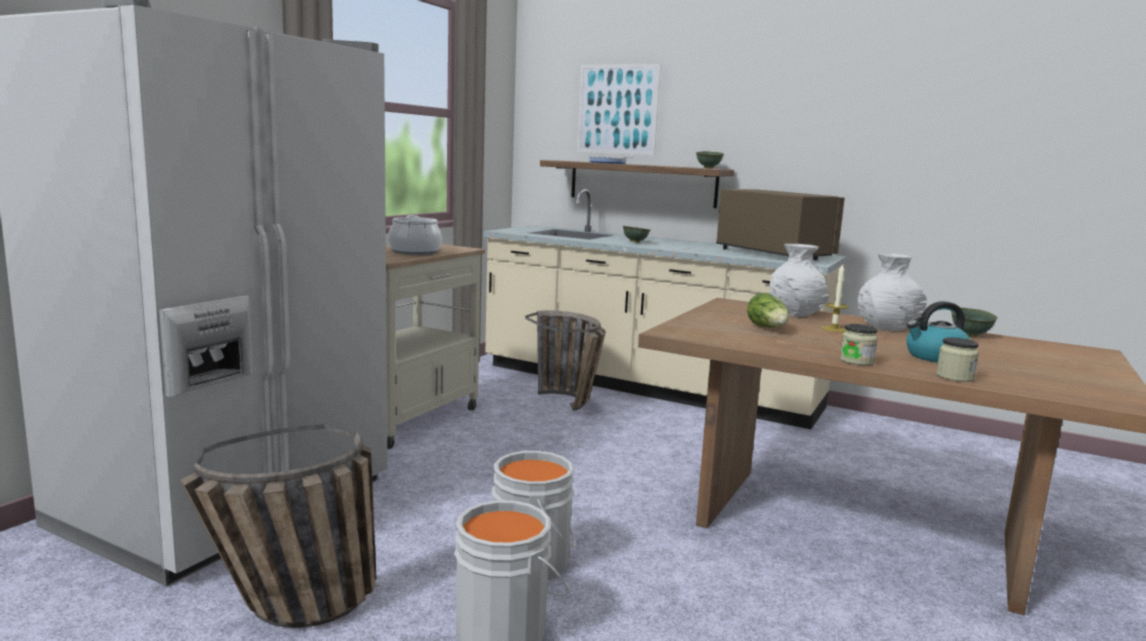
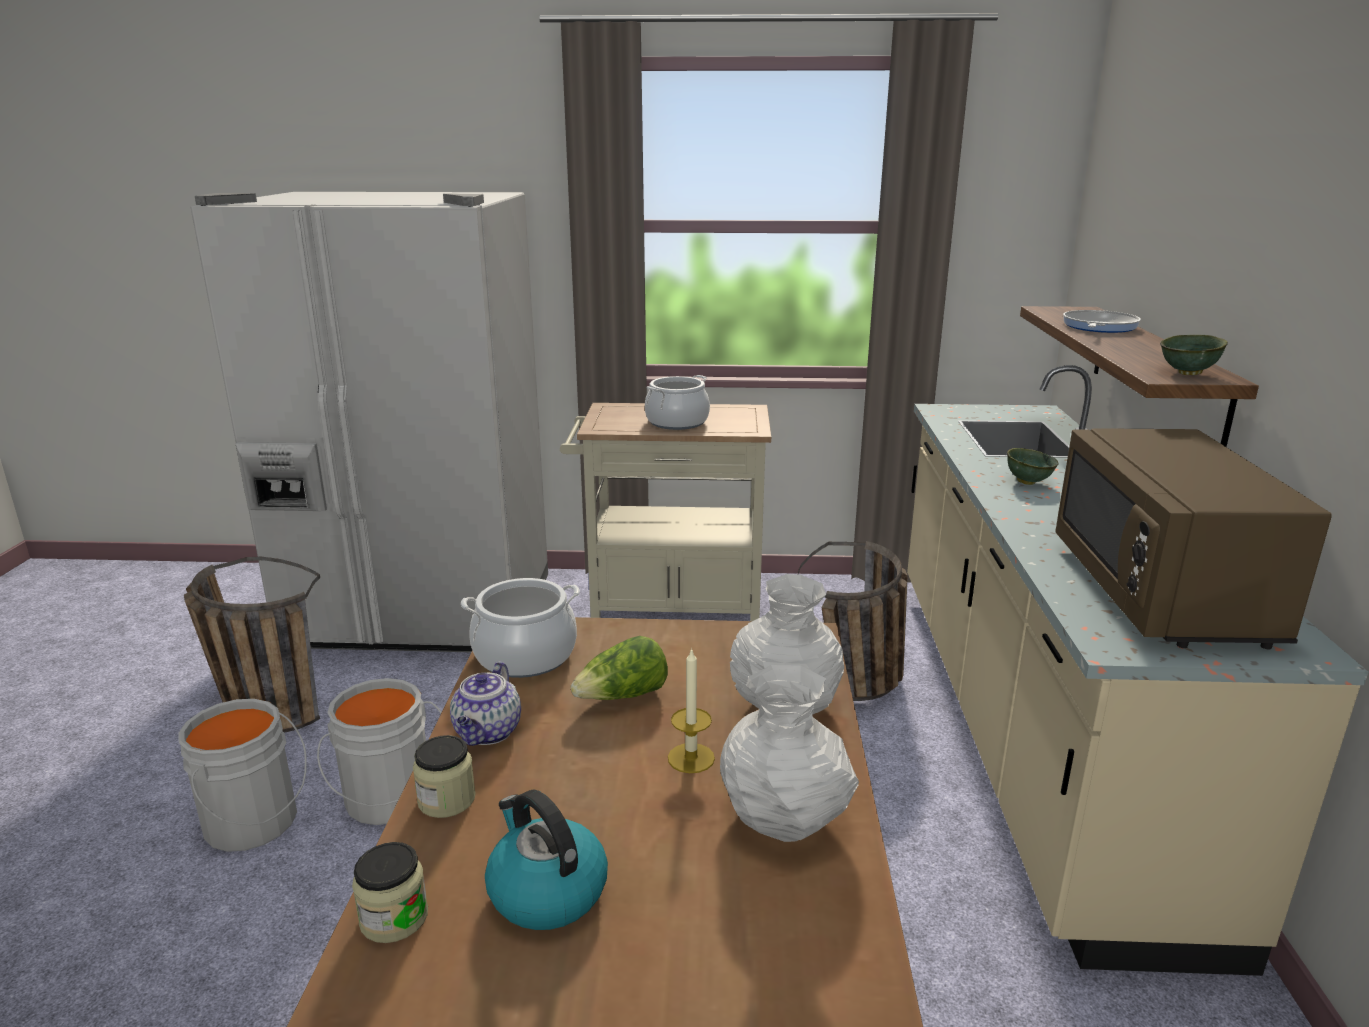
camera: 65 degrees right, 10 degrees up
picture [577,64,661,156] -> none
brown microwave [716,189,845,260] -> brown microwave turned 150 degrees clockwise [1055,428,1332,650]
green bowl [951,308,997,337] -> none
none -> teapot [450,662,521,746]
none -> cooking pot [461,578,580,678]

